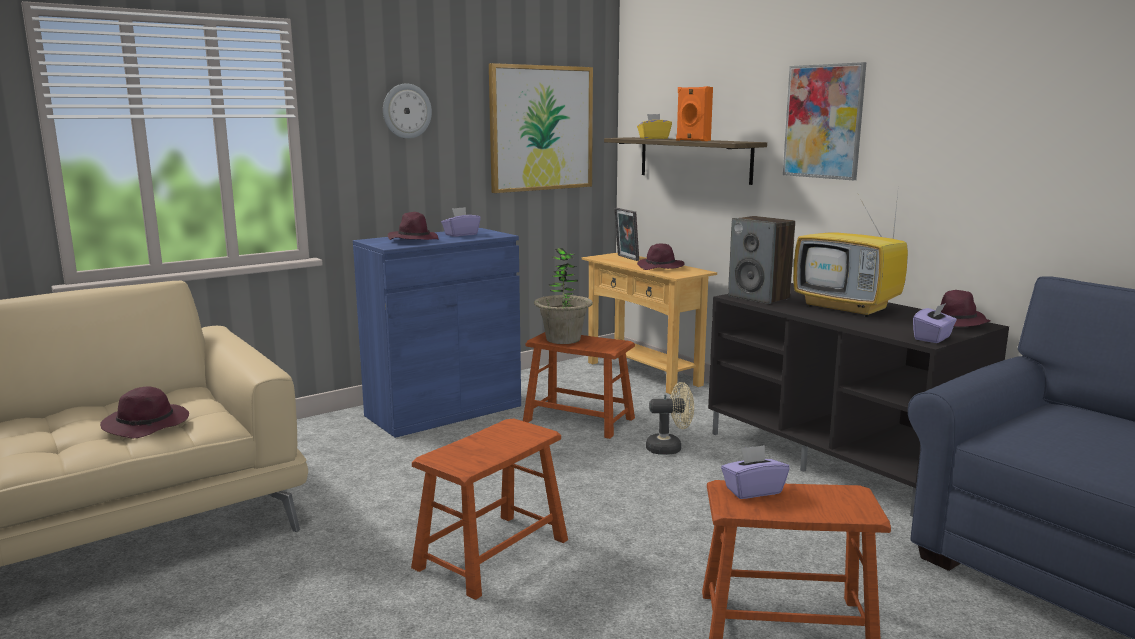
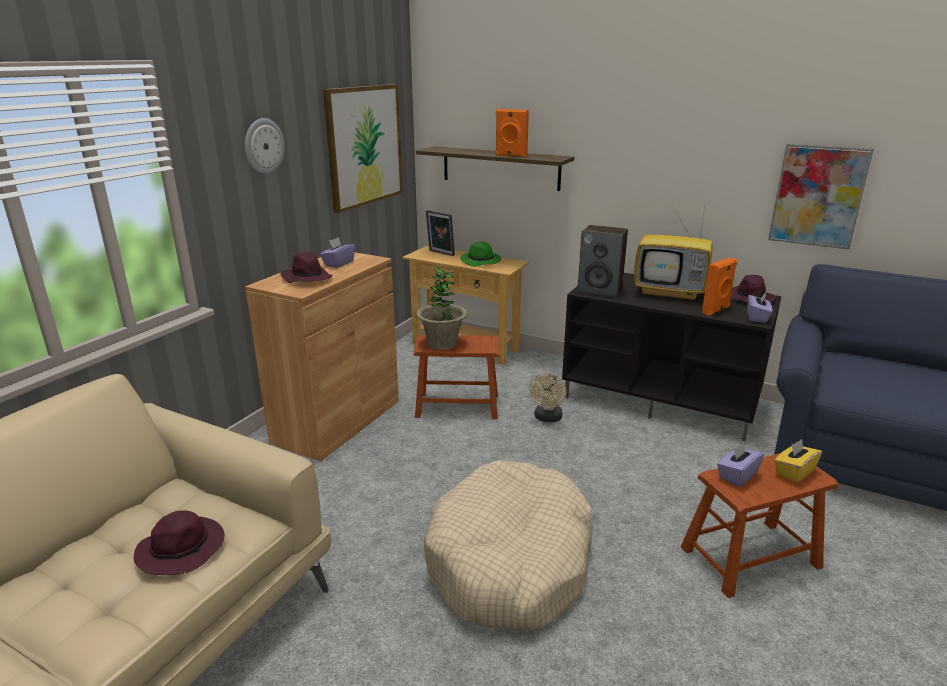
camera: 25 degrees left, 10 degrees up
blue cabinet [353,228,521,438] -> brown cabinet [245,252,399,462]
brown stool [411,419,568,600] -> beige dog bed [423,460,593,631]
yellow tissue box [637,114,672,139] -> yellow tissue box moved to [774,439,822,483]
purple hat [637,244,685,270] -> green hat [461,242,501,267]
beige fan [646,382,694,455] -> beige fan turned 135 degrees clockwise [529,373,567,422]
picture [783,62,867,180] -> picture moved to [768,144,874,249]
none -> orange speaker [702,258,737,316]

